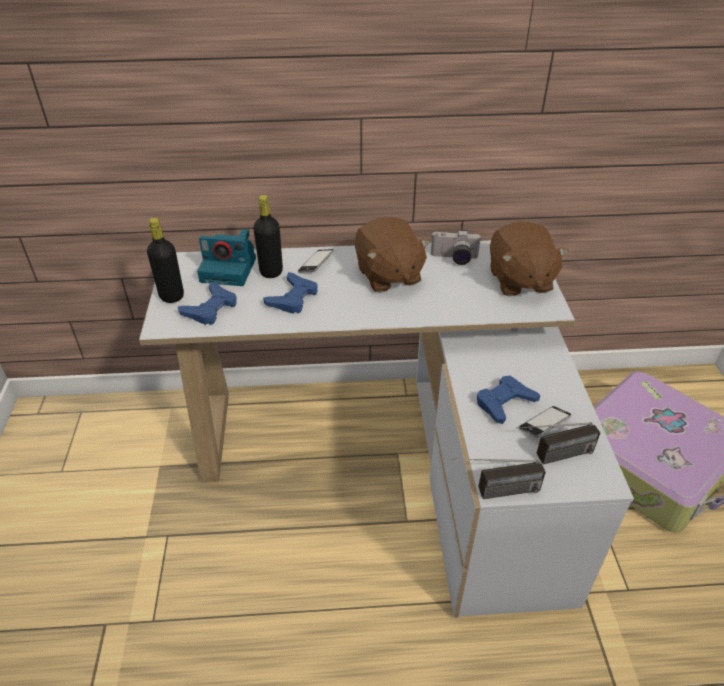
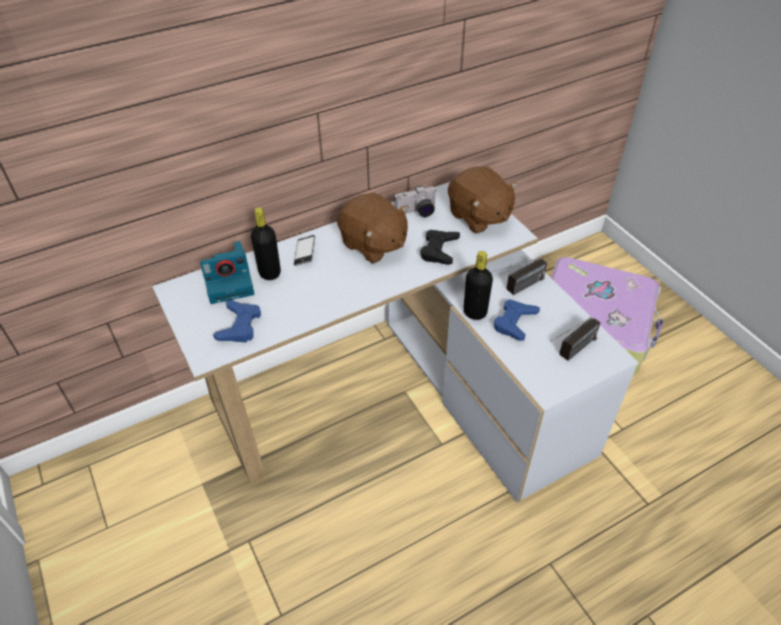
camera: 25 degrees left, 5 degrees up
black bottle [147,218,184,303] -> black bottle moved to [463,251,493,320]
blue game controller [263,272,318,314] -> none
radio [452,458,546,499] -> radio moved to [493,258,547,295]
phone [519,406,571,437] -> none
none -> black game controller [420,230,460,265]

